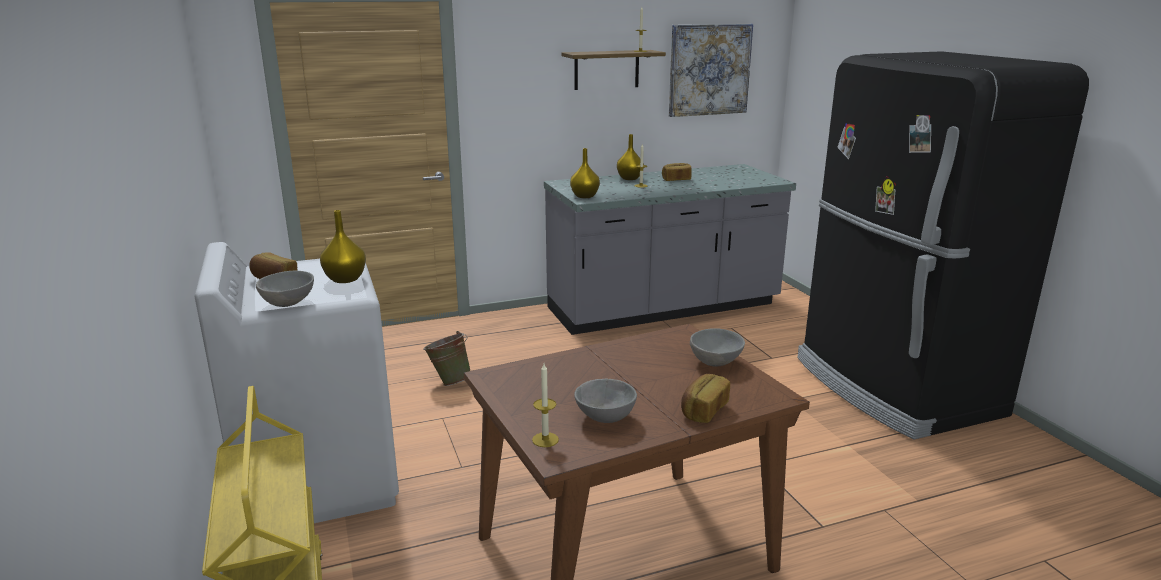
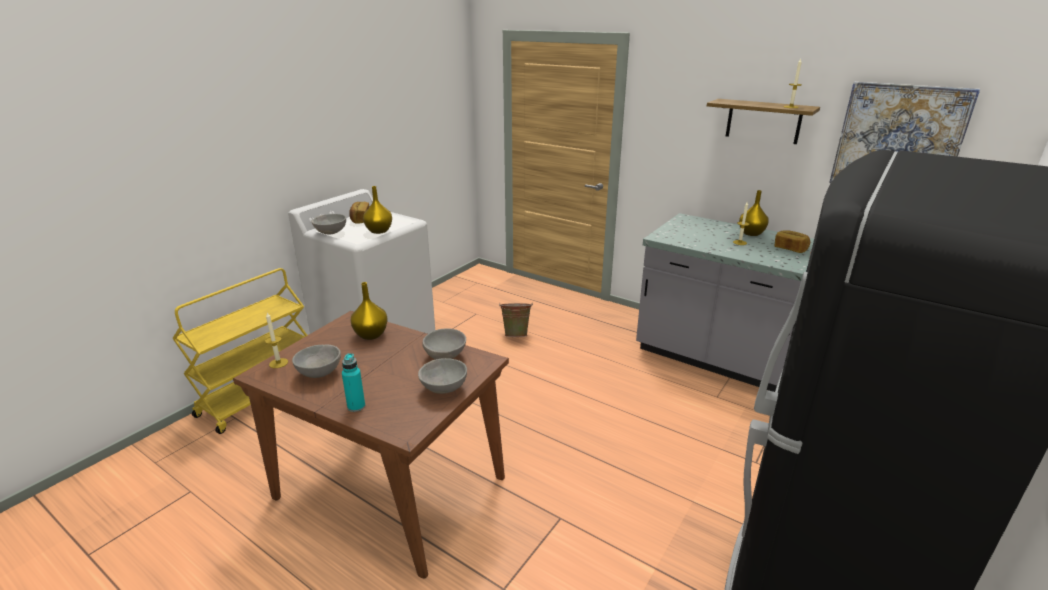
camera: 55 degrees right, 5 degrees up
yellow vase [570,148,600,198] -> yellow vase moved to [350,282,388,340]
bread [681,374,730,423] -> turquoise bottle [342,353,365,412]
none -> grey bowl [423,328,466,360]

